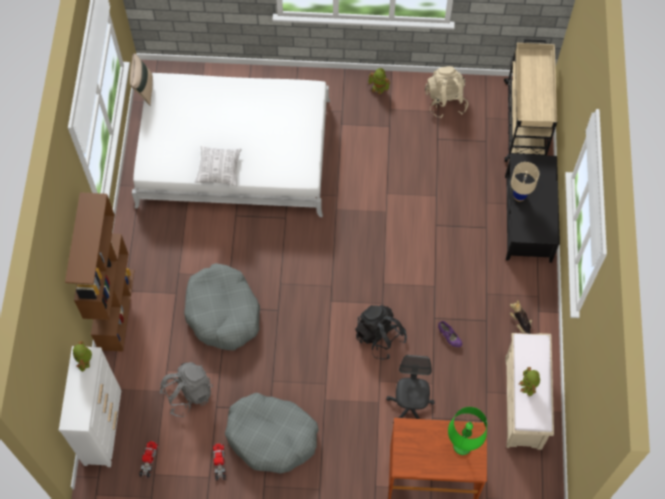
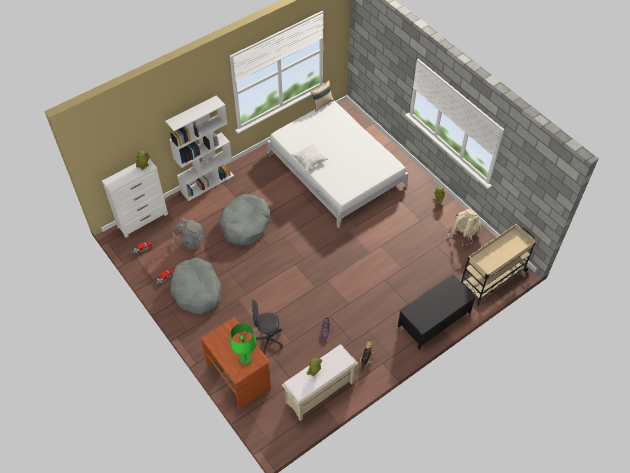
camera: 50 degrees right, 10 degrees down
brown bookcase [65,192,135,352] -> white bookcase [165,96,234,201]
black backpack [355,305,407,360] -> none
grey office chair [386,355,435,424] -> grey office chair turned 150 degrees counterclockwise [252,300,283,354]
beige table lamp [511,162,539,202] -> none

